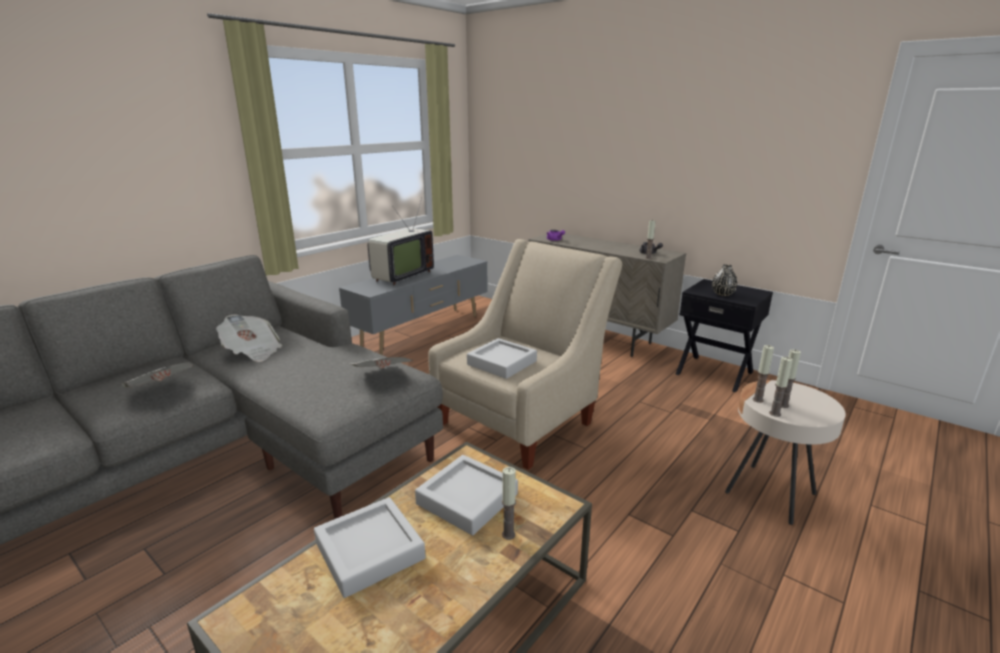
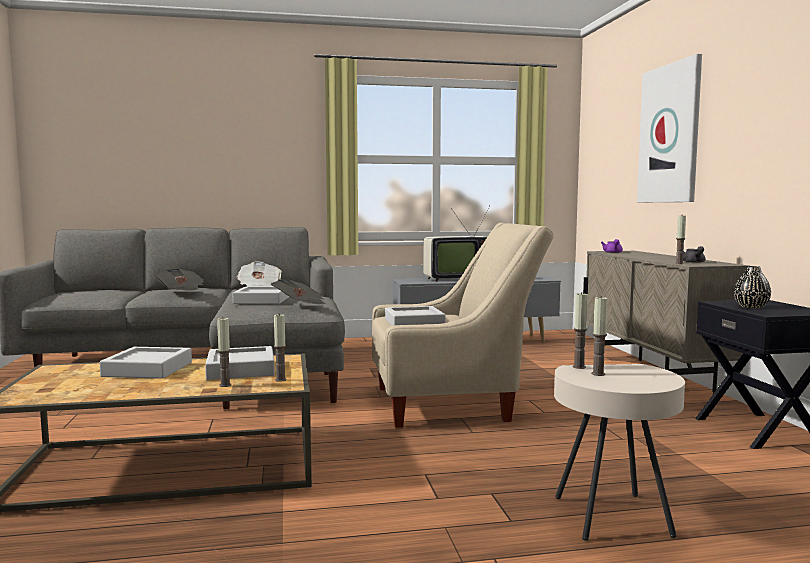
camera: 40 degrees right, 15 degrees down
candle [769,357,793,417] -> candle moved to [274,314,287,382]
none -> grey tray [232,286,289,304]
none -> picture [637,54,702,202]

